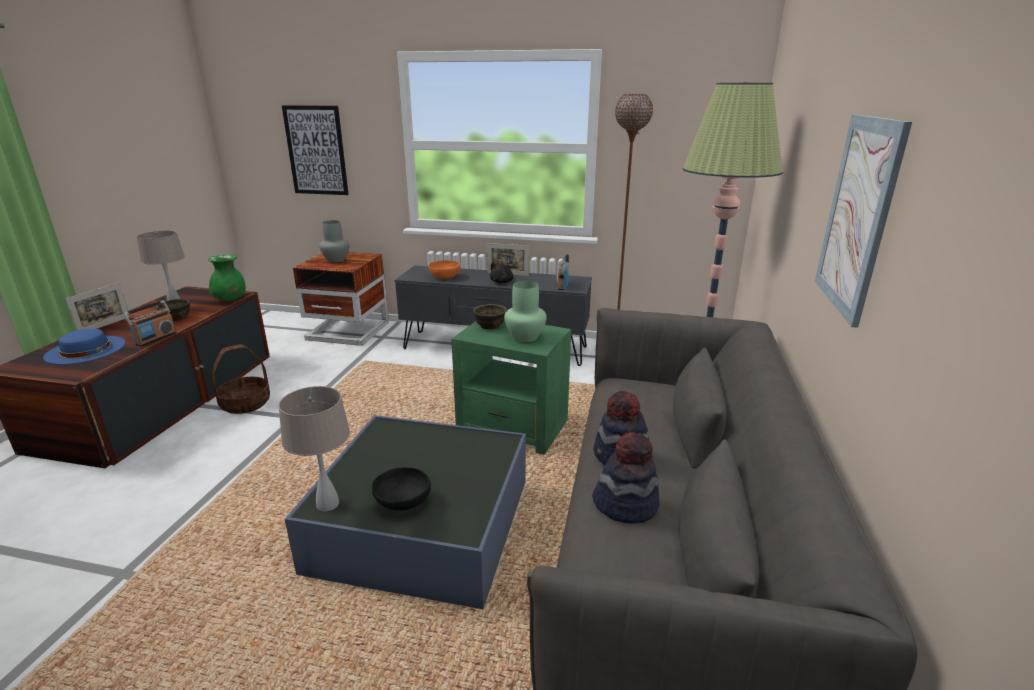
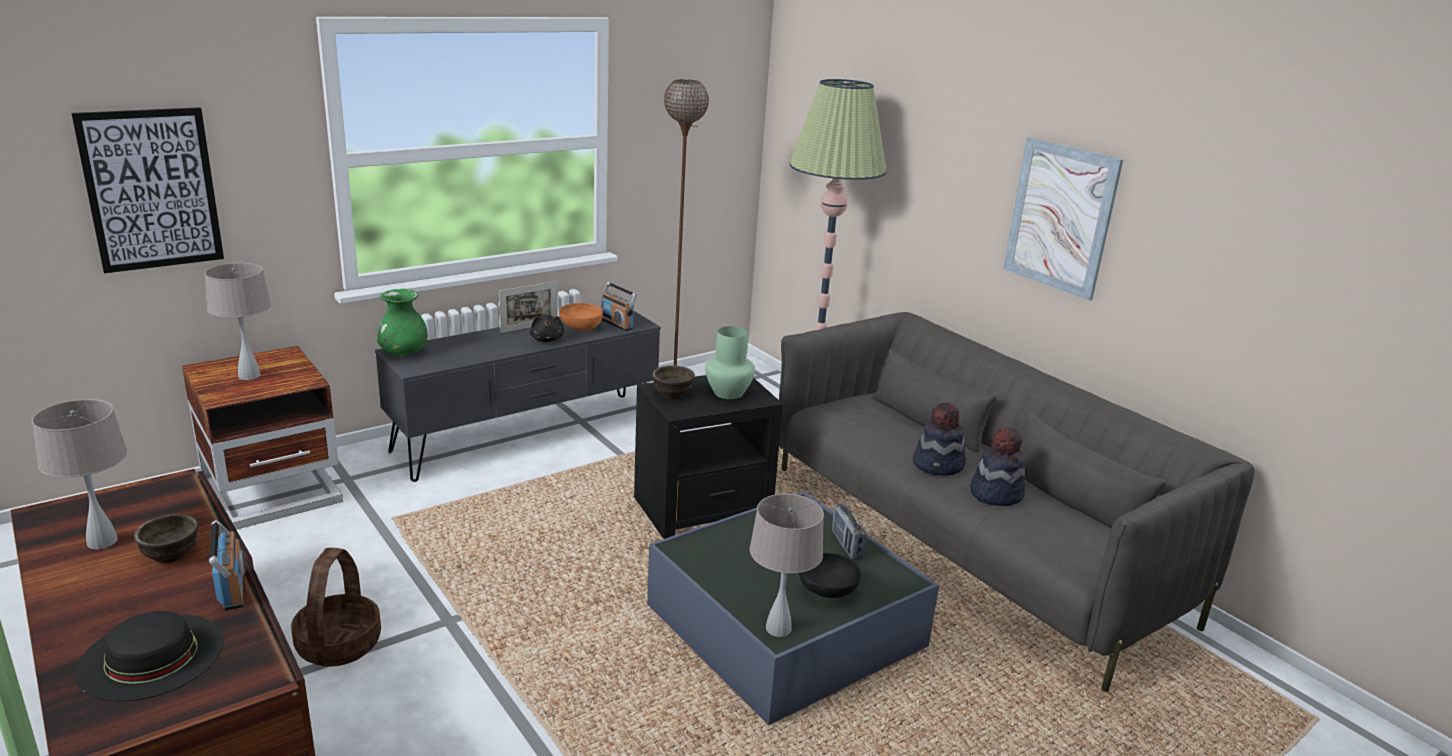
camera: 50 degrees left, 0 degrees up
blue hat [43,329,126,364] -> black hat [75,611,224,701]
picture frame [65,283,130,331] -> none
green vase [208,254,246,301] -> green vase moved to [377,289,428,355]
grey vase [319,220,349,263] -> beige table lamp [204,263,271,380]
orange bowl [428,260,460,279] -> orange bowl moved to [559,303,603,331]
green side table [451,321,571,455] -> black side table [634,375,783,539]
none -> radio [832,504,867,560]

